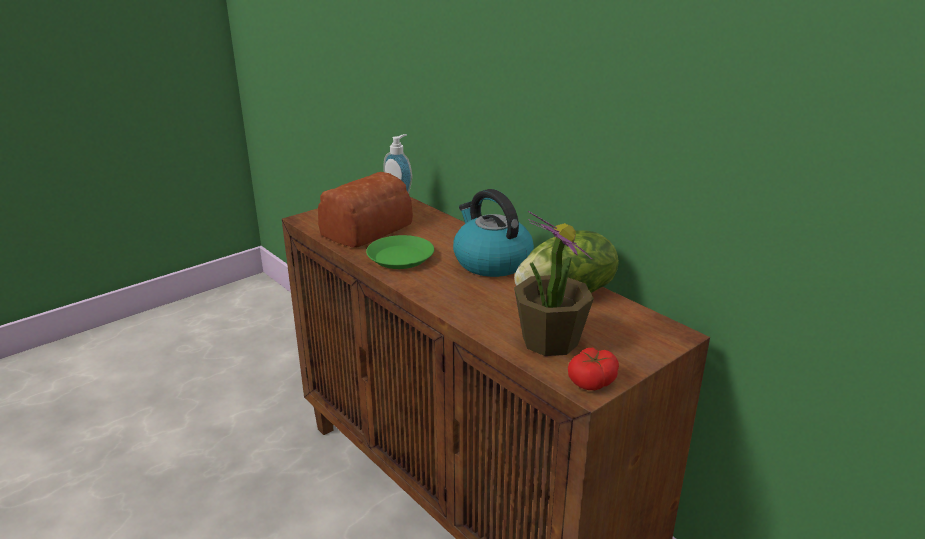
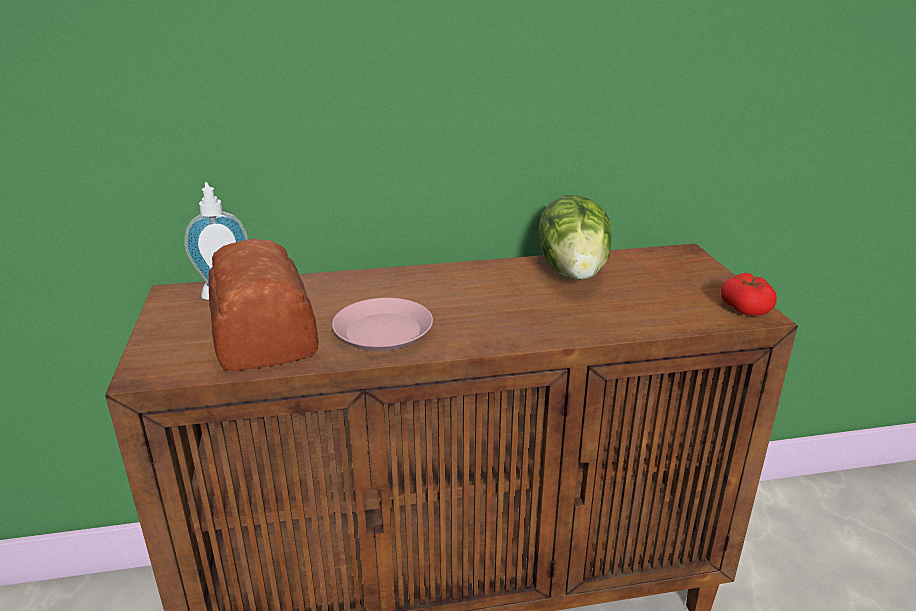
camera: 60 degrees left, 0 degrees up
green plate [366,235,434,269] -> pink plate [332,298,433,351]
kettle [453,189,534,277] -> none
potted plant [514,211,594,356] -> none

